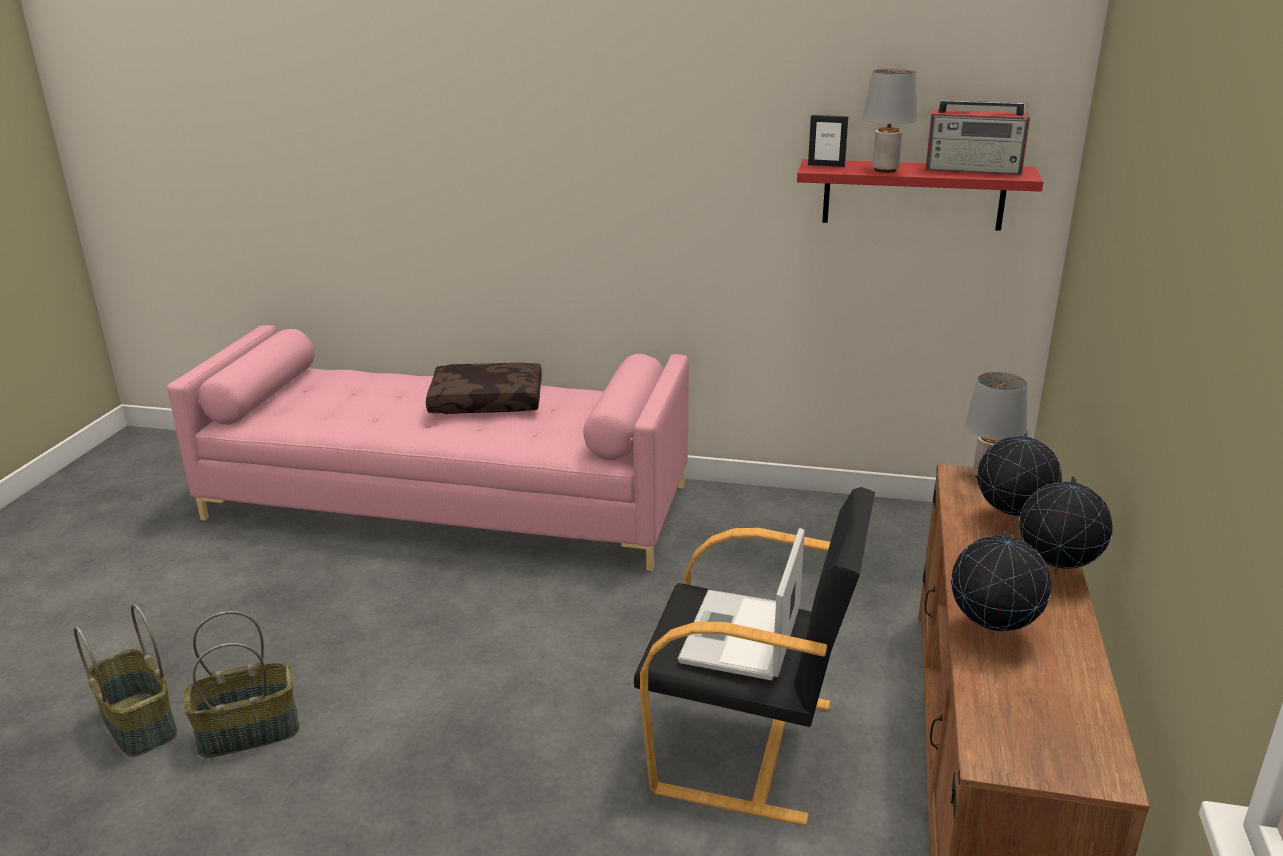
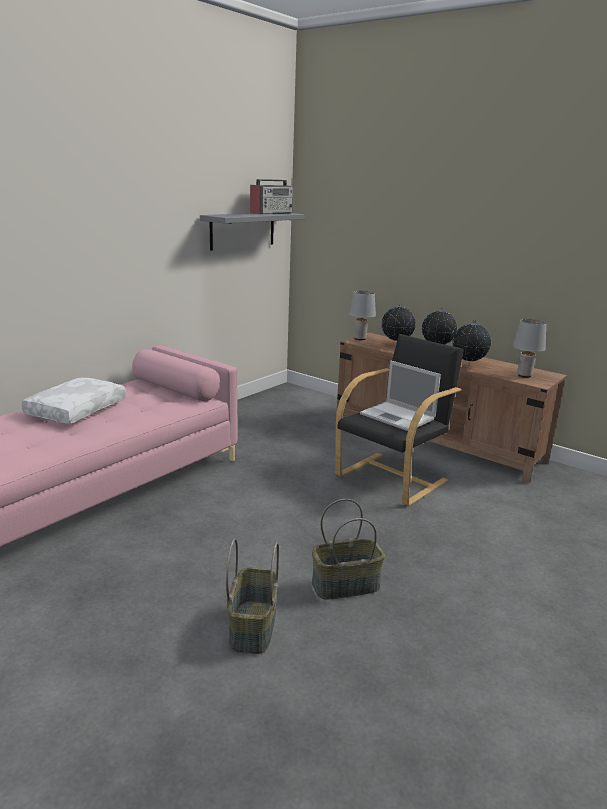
camera: 65 degrees left, 5 degrees down
basket [74,604,177,757] -> basket moved to [312,499,385,599]
brown pillow [426,363,542,414] -> white pillow [22,378,126,424]
red shelf [797,159,1043,231] -> grey shelf [200,213,305,251]
picture frame [808,115,848,167] -> none
grey table lamp [863,69,917,173] -> grey table lamp moved to [512,319,546,378]

